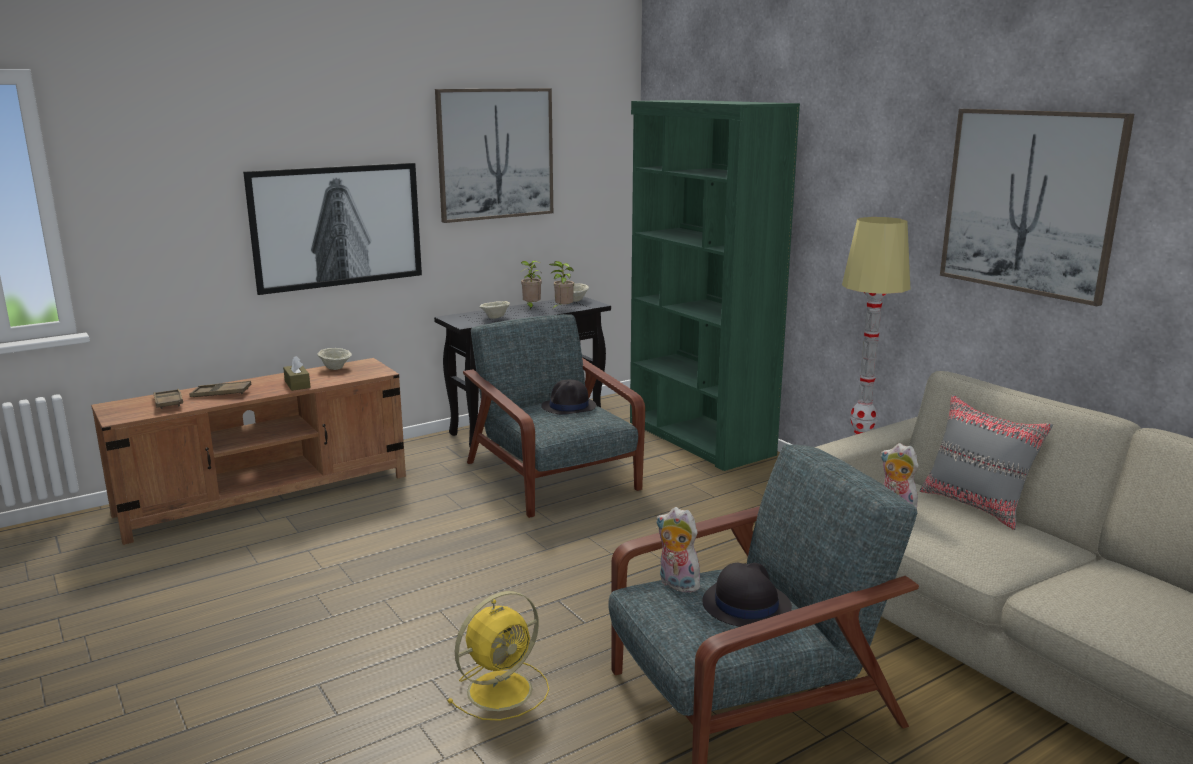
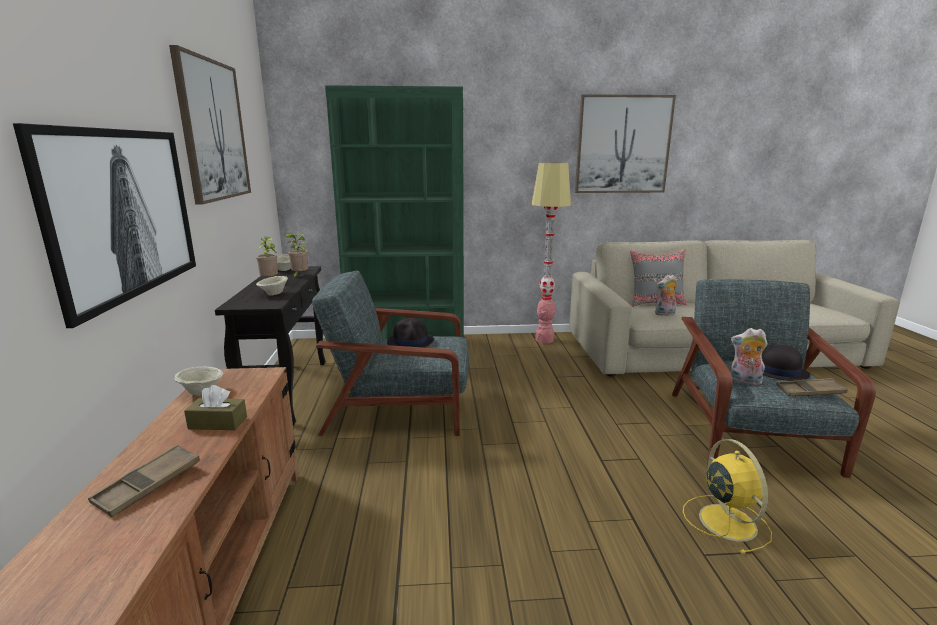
camera: 60 degrees left, 0 degrees up
brown tray [154,389,183,409] -> brown tray moved to [777,378,848,396]
plush toy [656,507,700,593] -> plush toy turned 45 degrees clockwise [731,328,767,385]

